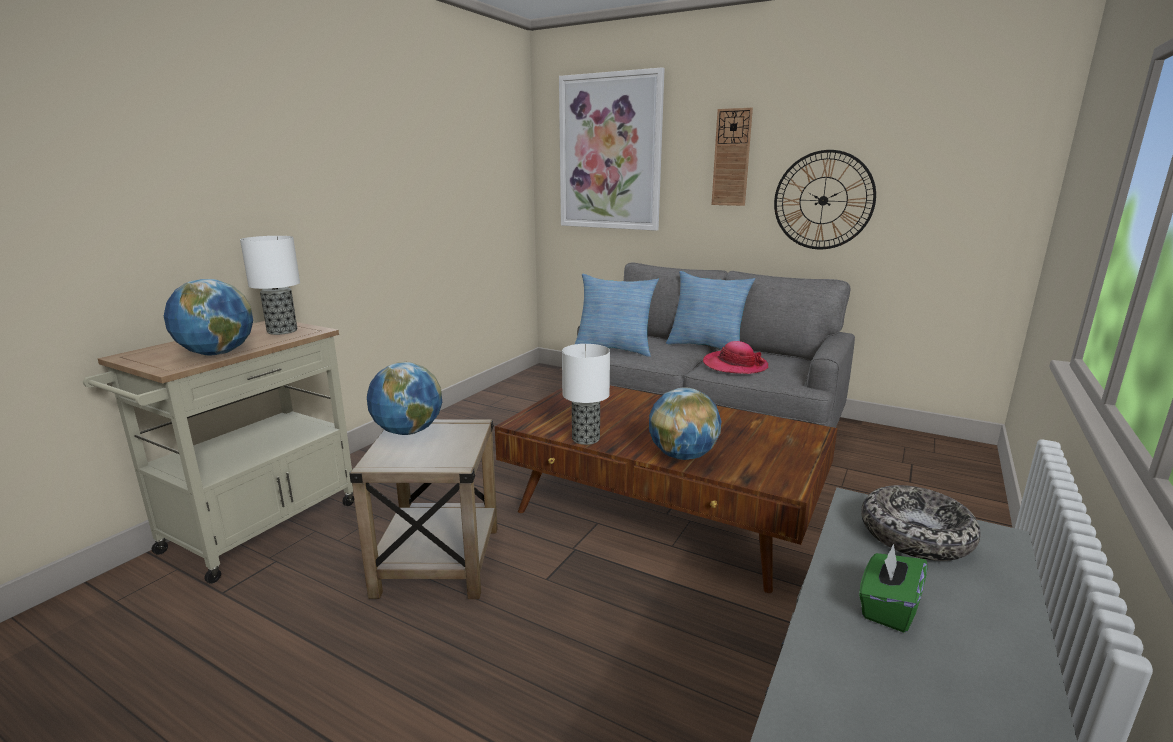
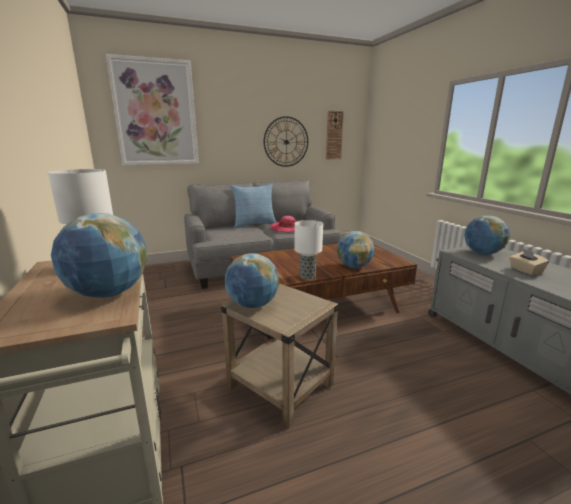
camera: 50 degrees left, 0 degrees up
pillow [574,274,659,357] -> none
wall clock [711,108,753,206] -> wall clock moved to [326,111,344,159]
green tissue box [859,544,927,633] -> beige tissue box [509,249,549,275]
bowl [861,485,981,561] -> globe [464,215,510,255]

